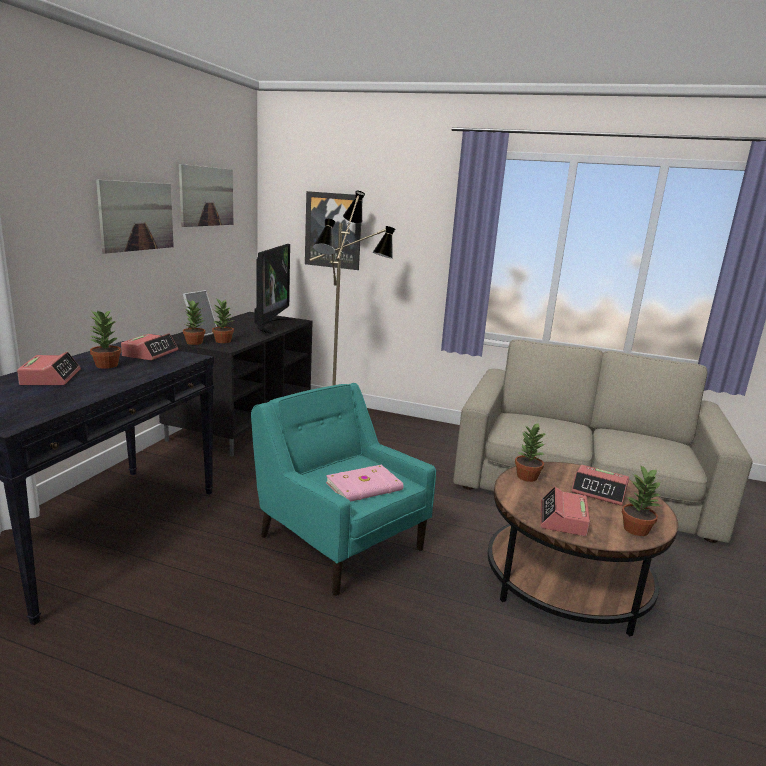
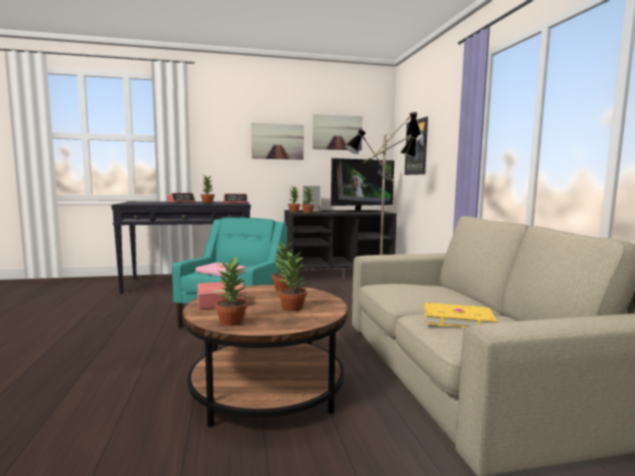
camera: 60 degrees right, 10 degrees down
alarm clock [571,465,629,506] -> potted plant [278,252,307,311]
none -> yellow book [424,303,498,327]

